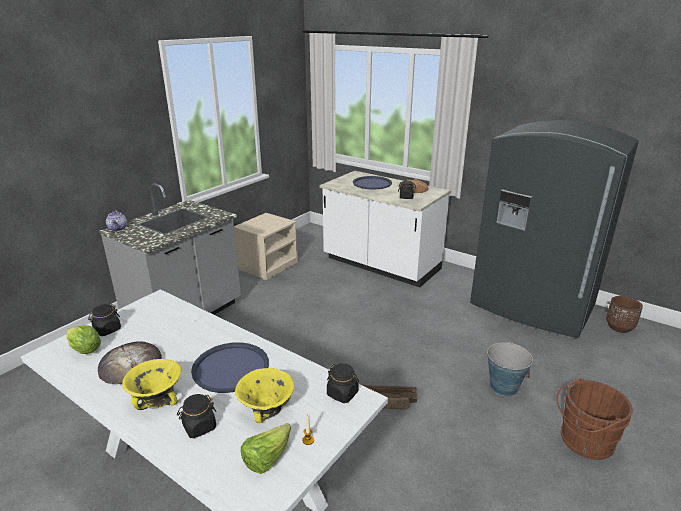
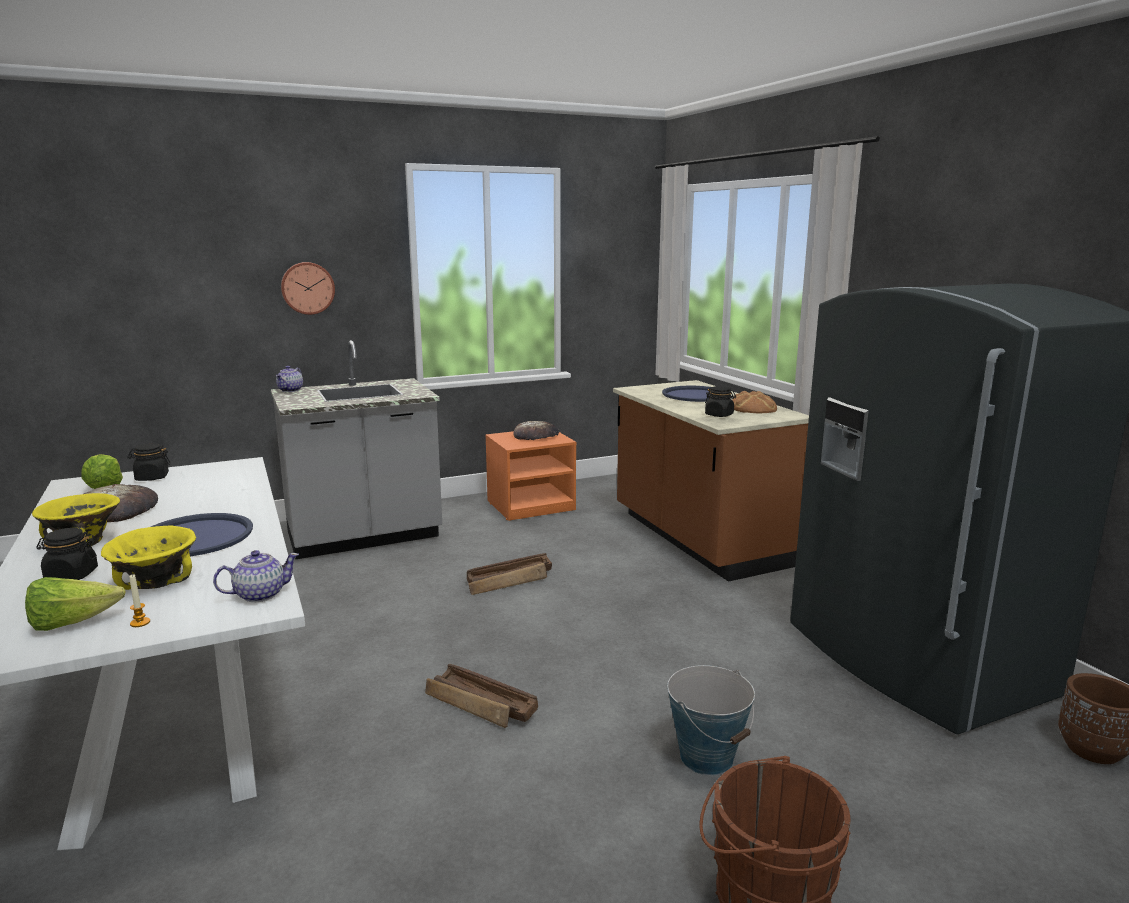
camera: 30 degrees right, 10 degrees down
beige nightstand [234,213,298,280] -> orange nightstand [485,431,576,521]
white counter [320,171,451,287] -> brown counter [613,380,809,582]
black jar [327,363,359,403] -> teapot [213,550,299,602]
none -> wall clock [281,262,335,315]
none -> crate [467,553,552,595]
none -> bread [513,421,559,440]

